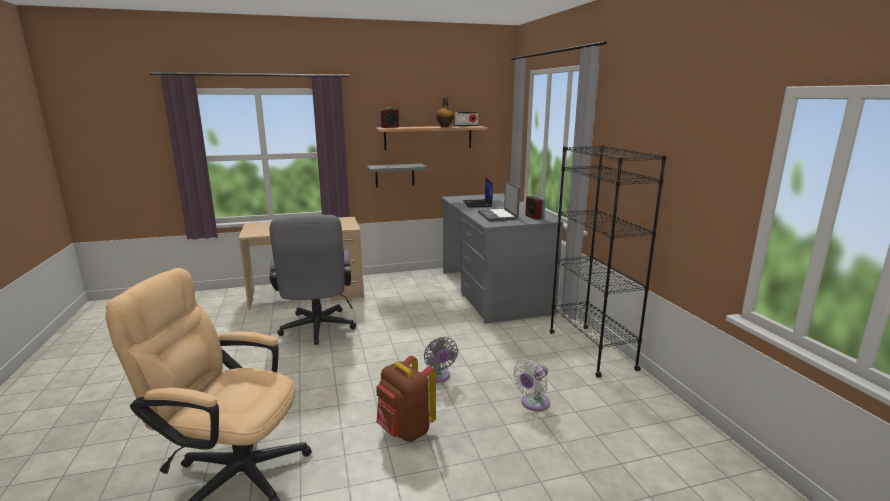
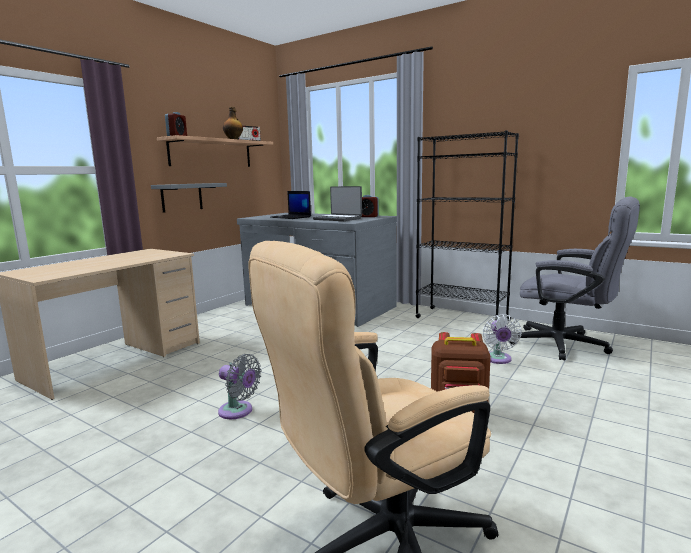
camera: 40 degrees left, 5 degrees down
grey office chair [269,214,356,345] -> grey office chair moved to [508,196,640,361]
grey fan [424,337,458,383] -> grey fan moved to [218,354,262,419]

